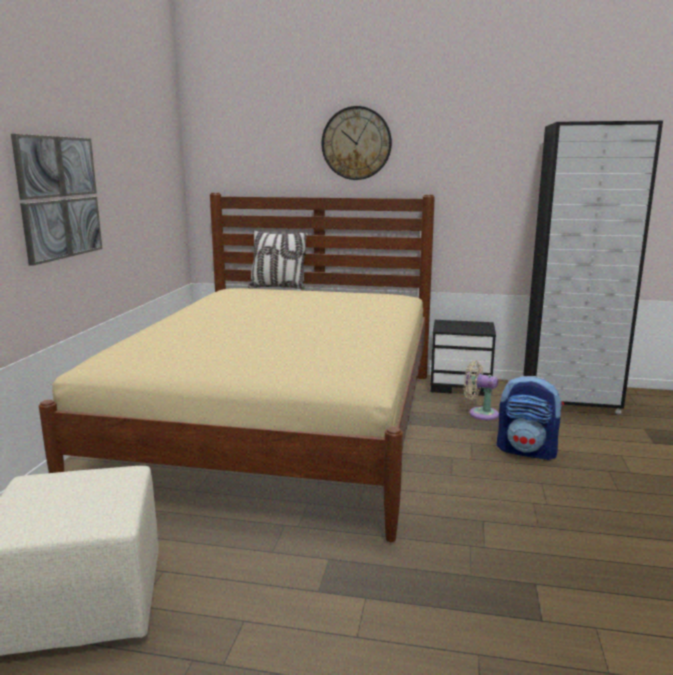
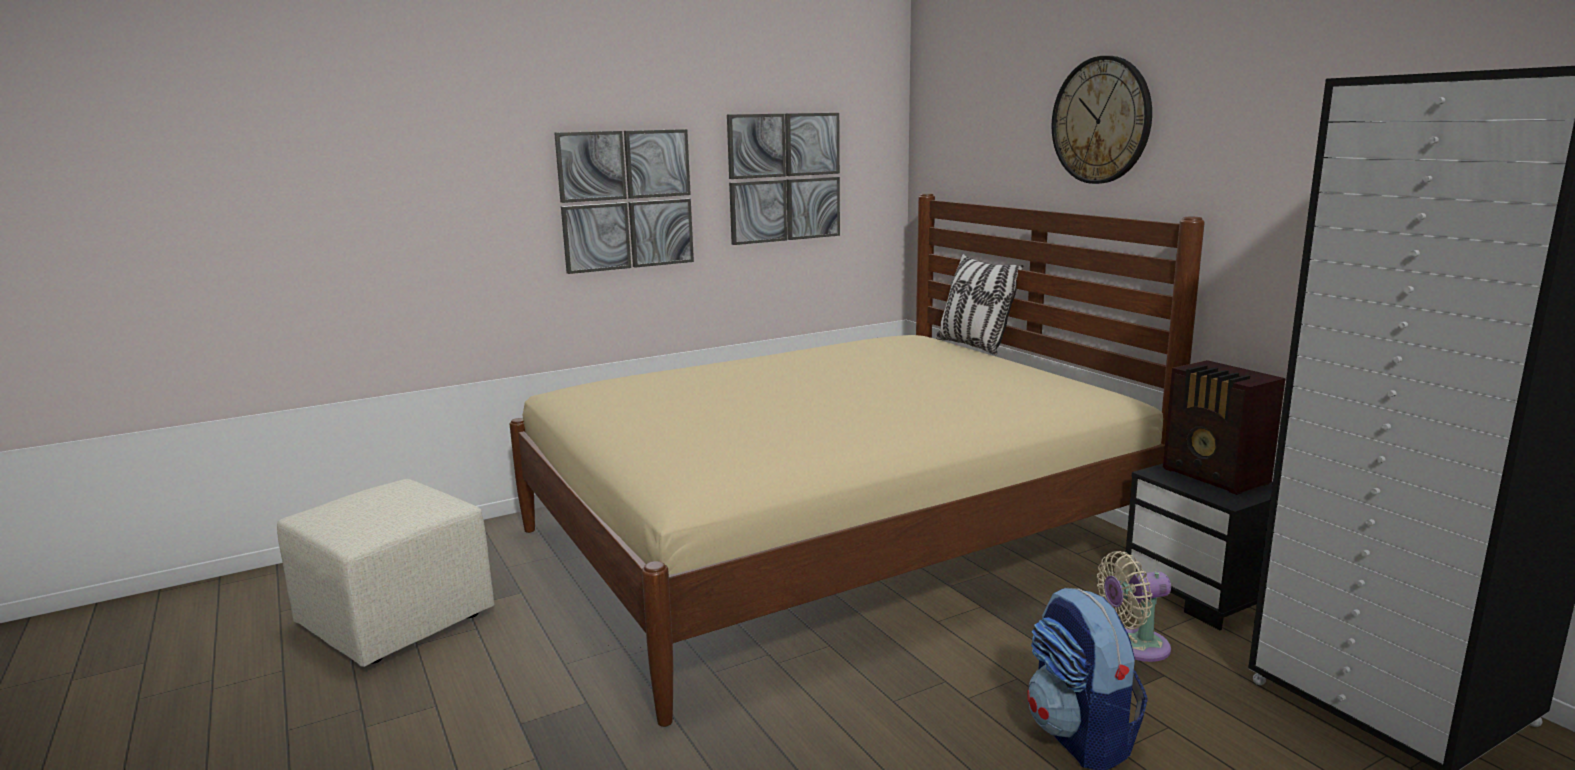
camera: 50 degrees right, 0 degrees up
beige fan [464,361,499,420] -> beige fan turned 90 degrees counterclockwise [1097,551,1171,662]
none -> picture [727,113,840,245]
none -> radio [1163,360,1285,495]

